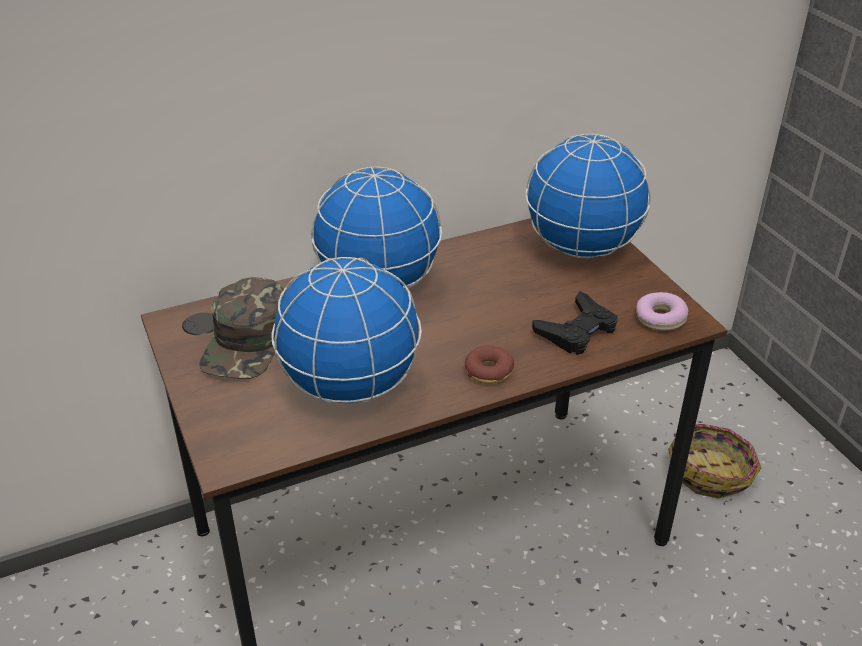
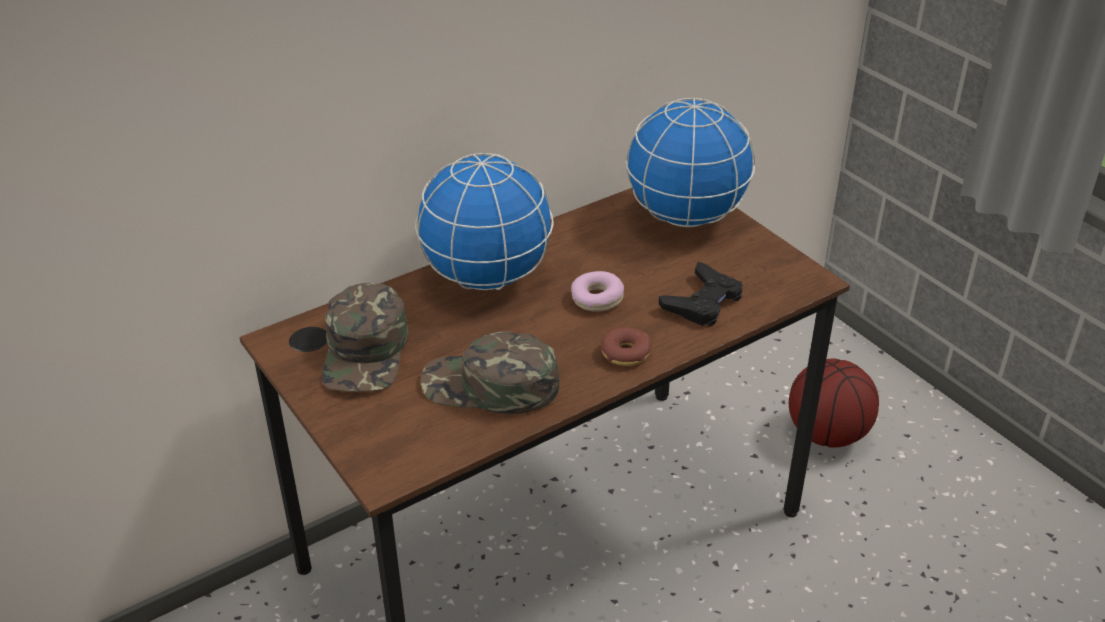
camera: 10 degrees left, 0 degrees up
globe [271,257,422,404] -> green cap [421,331,559,414]
donut [636,292,688,331] -> donut moved to [571,271,624,312]
basket [668,424,761,499] -> basketball [789,359,879,448]

